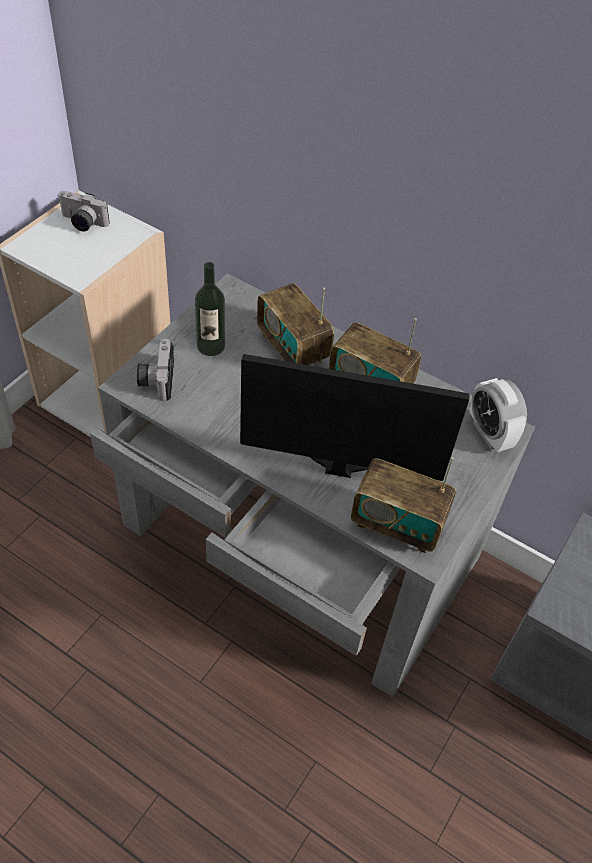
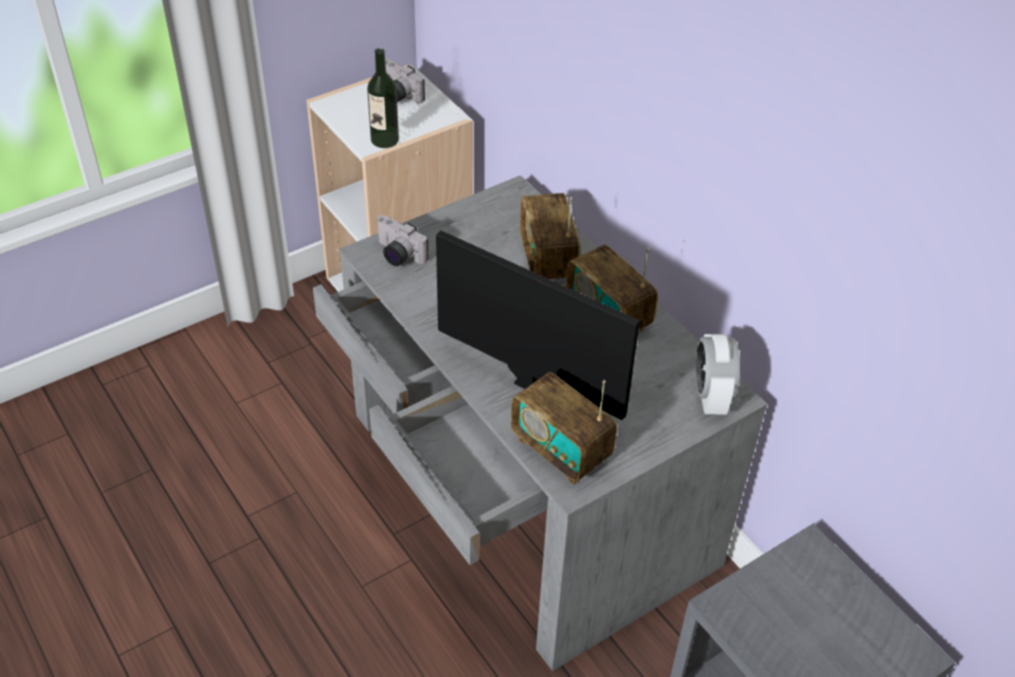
camera: 25 degrees right, 5 degrees down
camera [137,339,174,401] -> camera turned 75 degrees counterclockwise [376,215,428,266]
bottle [195,262,225,356] -> bottle moved to [367,48,399,148]

